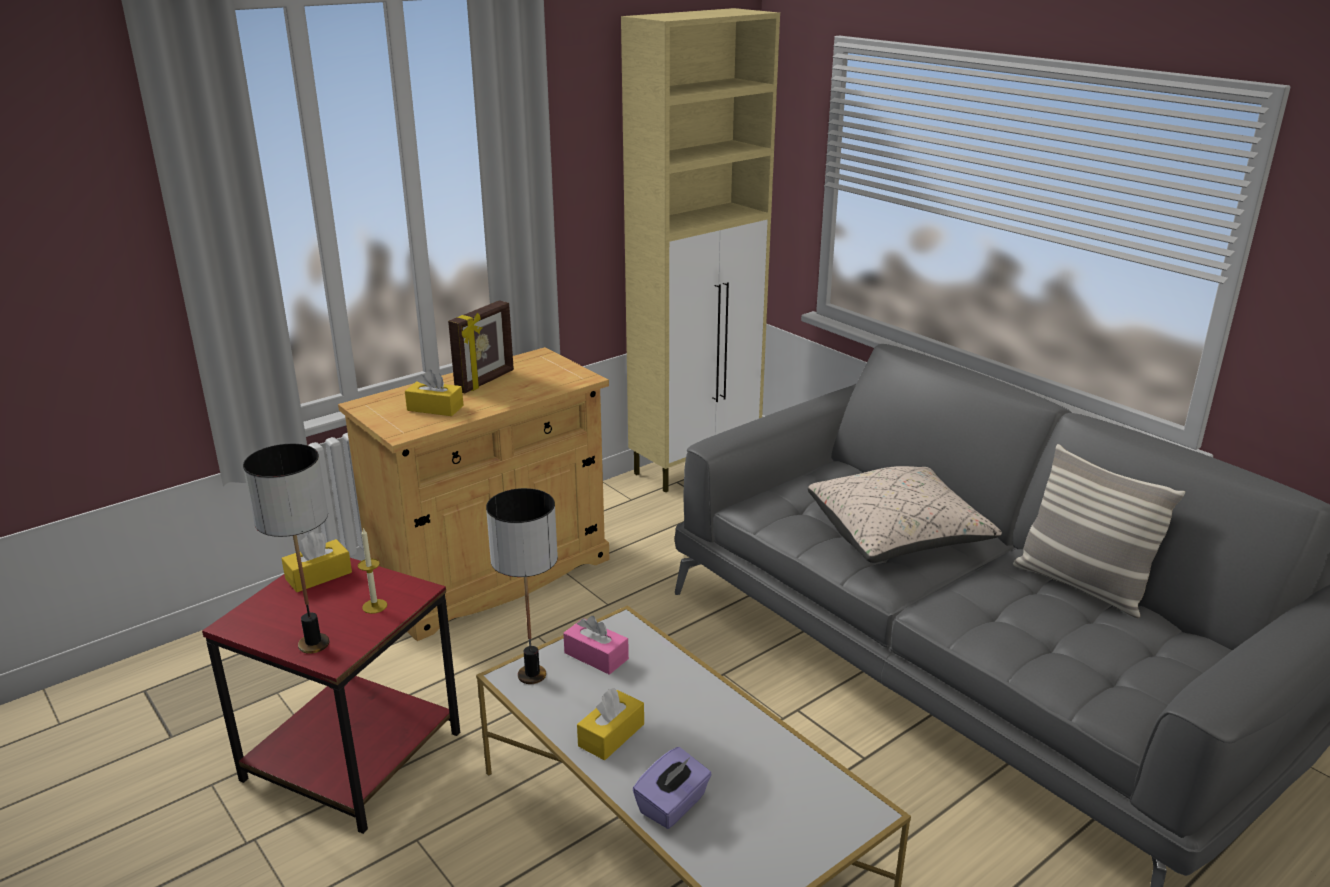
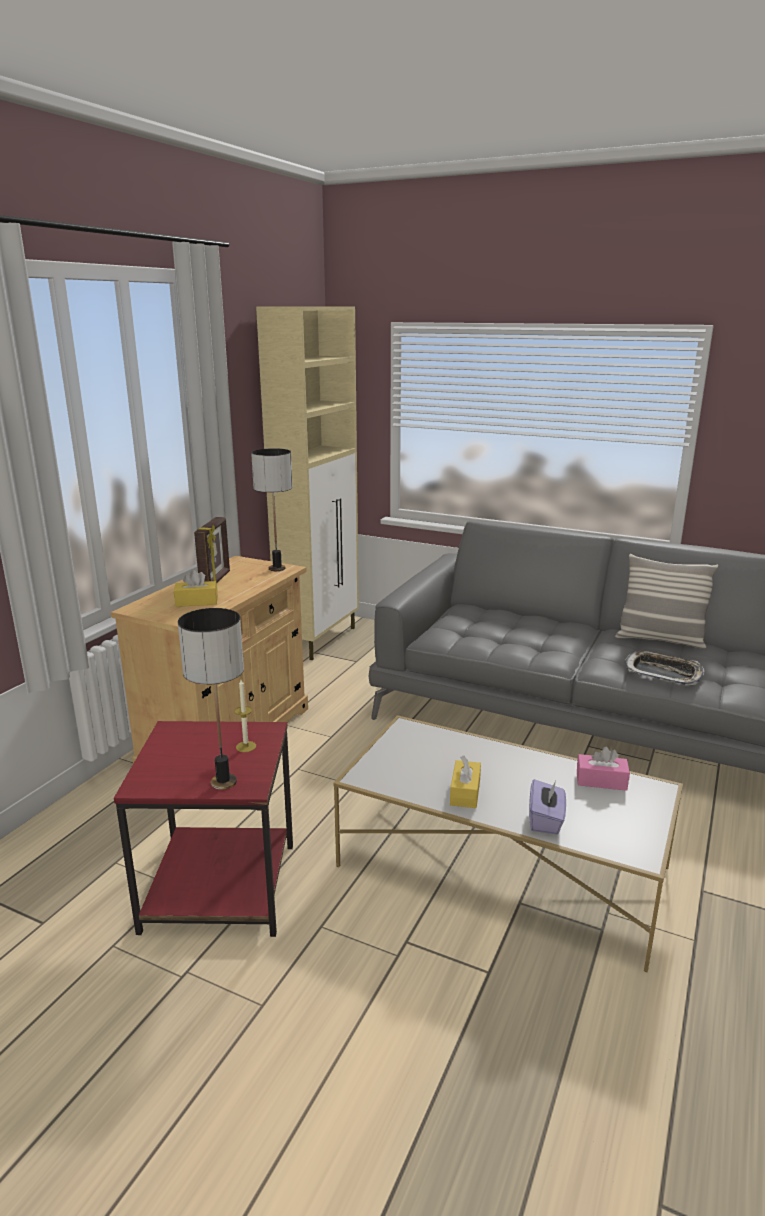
camera: 25 degrees left, 5 degrees down
yellow tissue box [281,532,352,592] -> none
table lamp [486,488,558,684] -> table lamp moved to [251,448,293,571]
pink tissue box [563,616,629,675] -> pink tissue box moved to [577,747,630,791]
beige pillow [808,466,1002,563] -> none
none -> tray [625,651,704,685]

